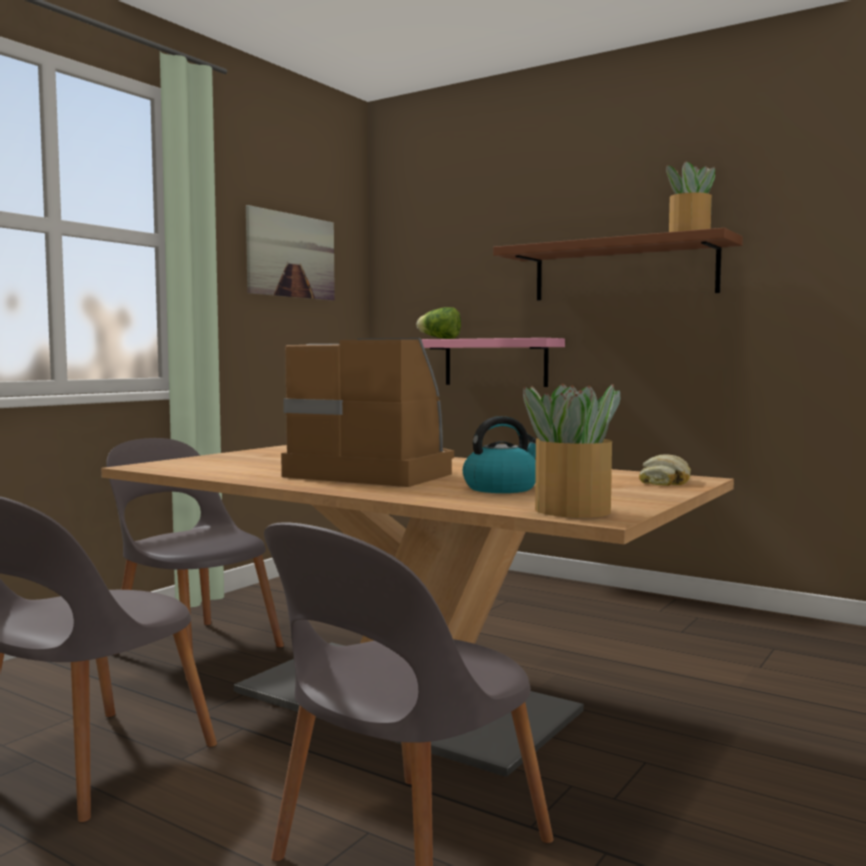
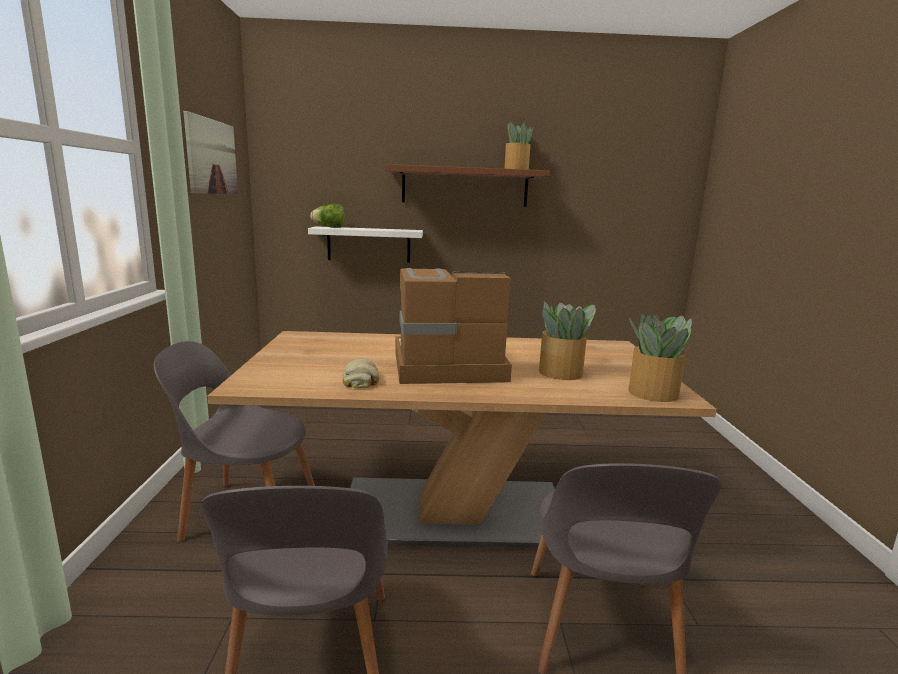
camera: 35 degrees left, 10 degrees up
pink shelf [421,338,565,387] -> white shelf [308,226,423,263]
kettle [463,416,536,493] -> potted plant [539,301,596,380]
bread [639,454,691,486] -> bread moved to [342,358,379,388]

